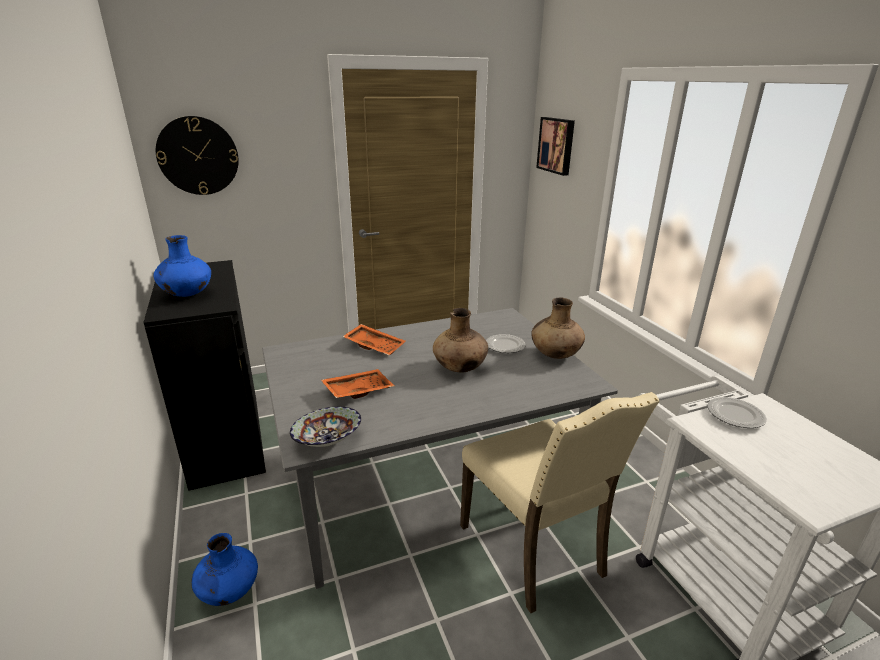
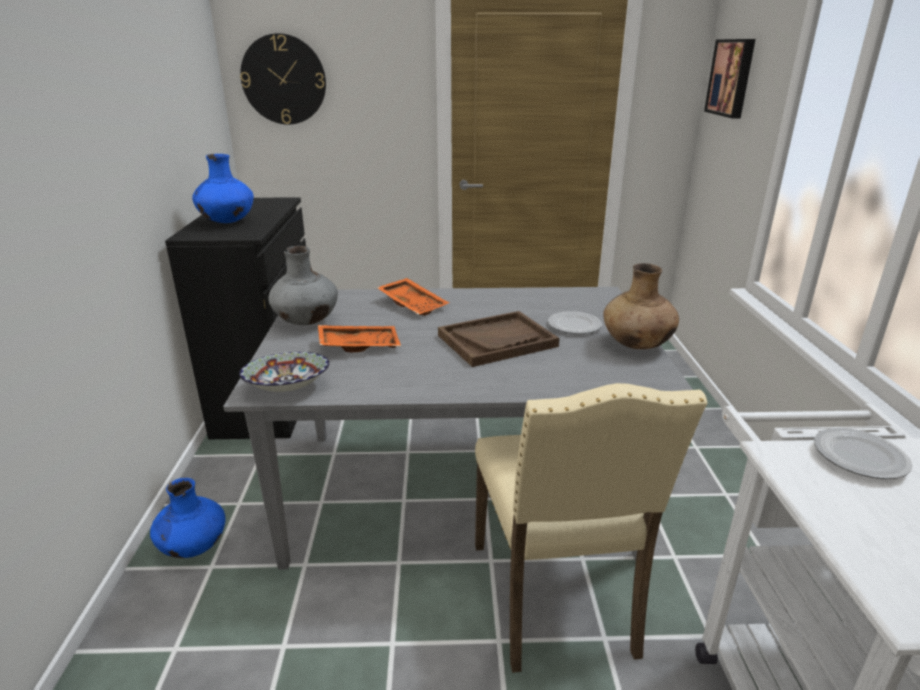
camera: 20 degrees right, 0 degrees up
brown vase [433,308,488,372] -> brown tray [438,311,559,367]
none -> grey vase [269,246,338,325]

